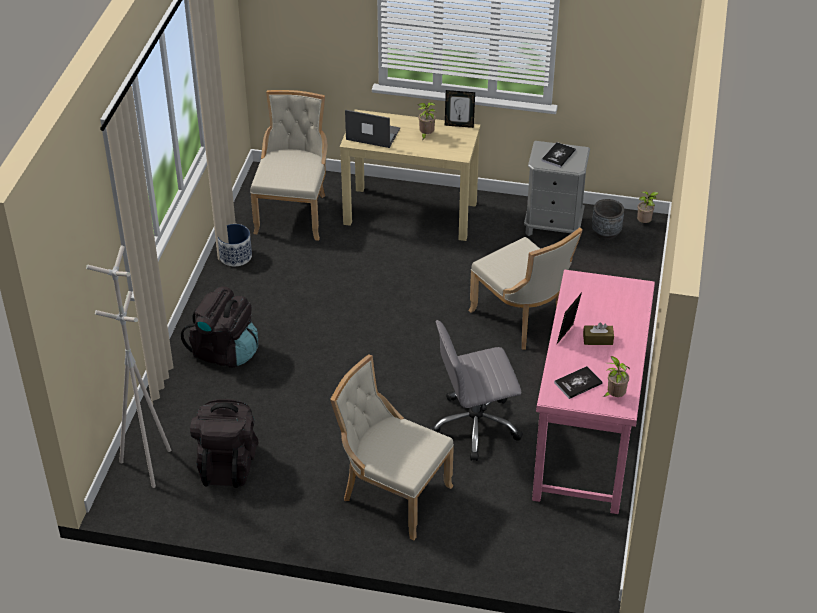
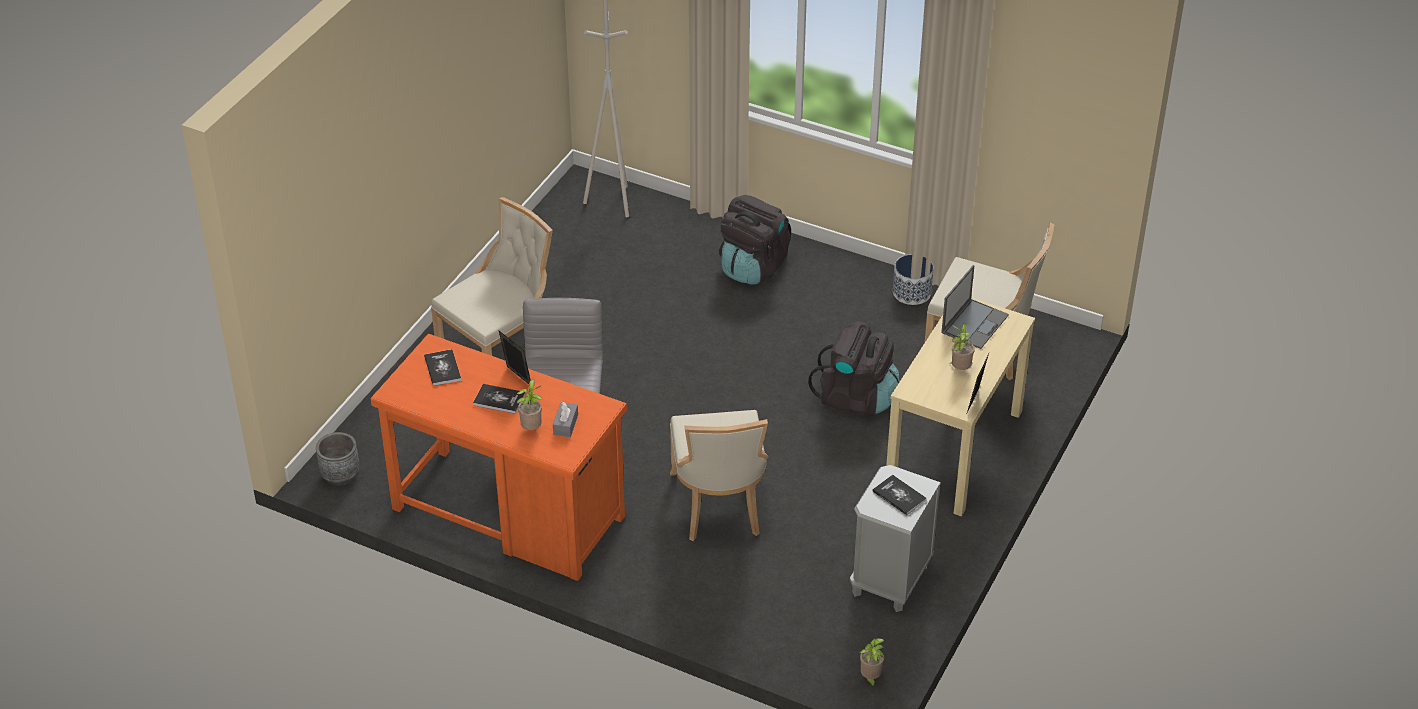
camera: 105 degrees right, 0 degrees up
black backpack [190,399,258,488] -> black backpack moved to [808,321,900,416]
beige chair [468,228,582,349] -> beige chair turned 75 degrees counterclockwise [670,410,769,541]
pink desk [532,270,655,514] -> orange desk [371,334,627,581]
brown tissue box [583,323,614,345] -> book [473,384,526,414]
grey planter [592,199,624,240] -> grey planter moved to [316,432,360,486]
potted plant [603,356,630,397] -> potted plant moved to [517,380,542,430]
none -> grey tissue box [553,402,578,437]

